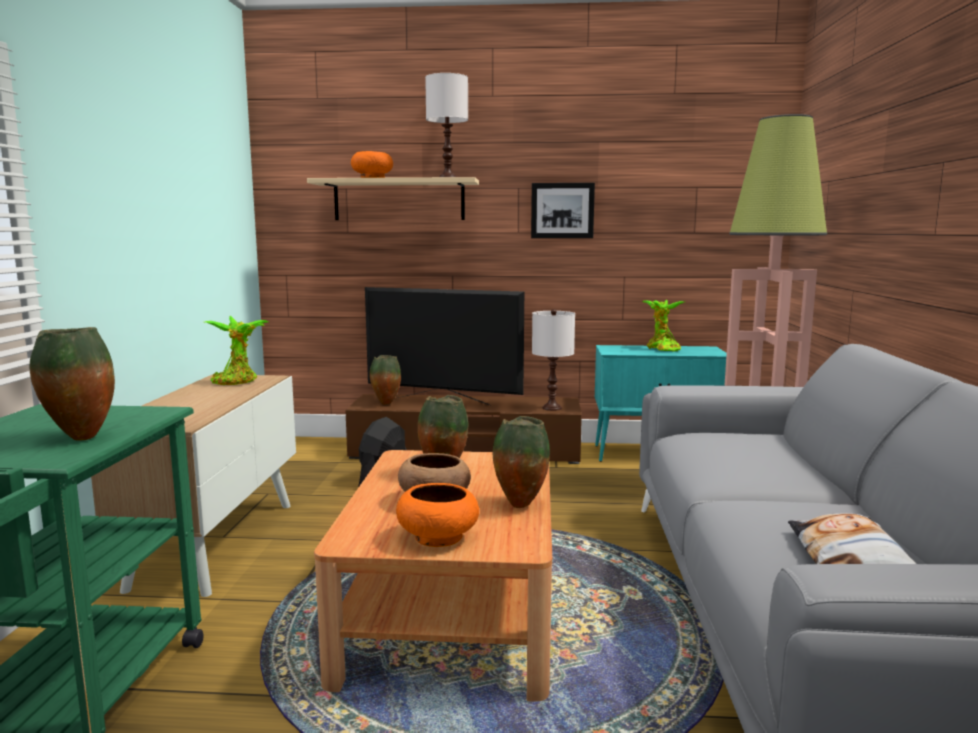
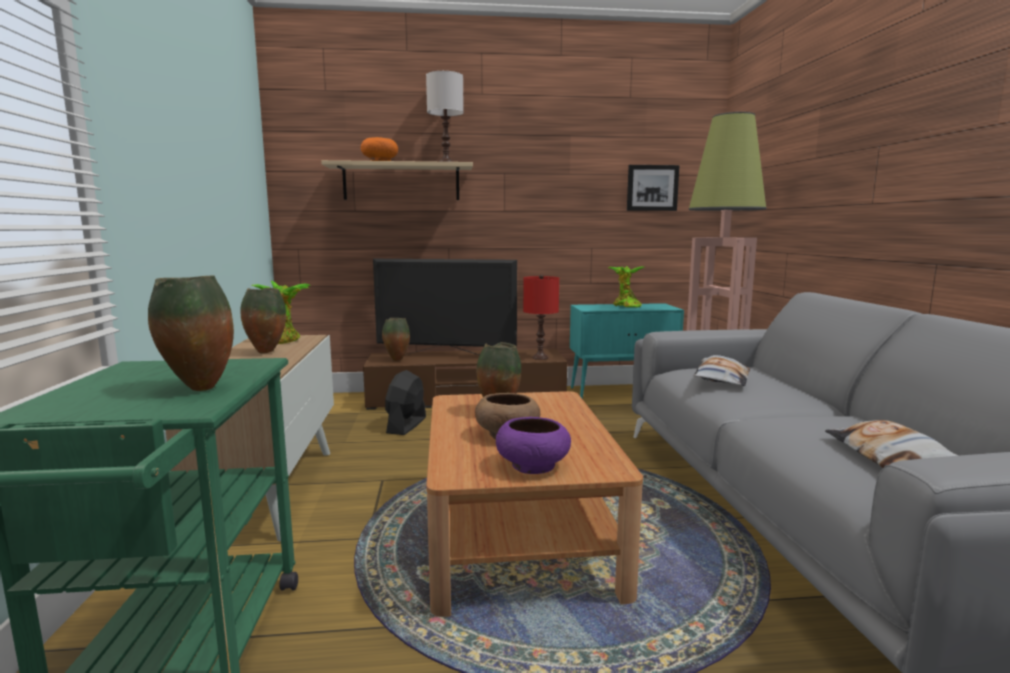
camera: 10 degrees left, 0 degrees up
orange bowl [396,483,479,547] -> purple bowl [496,417,571,474]
vase [493,416,550,508] -> vase moved to [240,288,286,354]
picture [531,183,595,238] -> picture moved to [627,165,680,211]
white table lamp [532,309,575,411] -> red table lamp [523,274,559,360]
none -> pillow [694,355,750,386]

